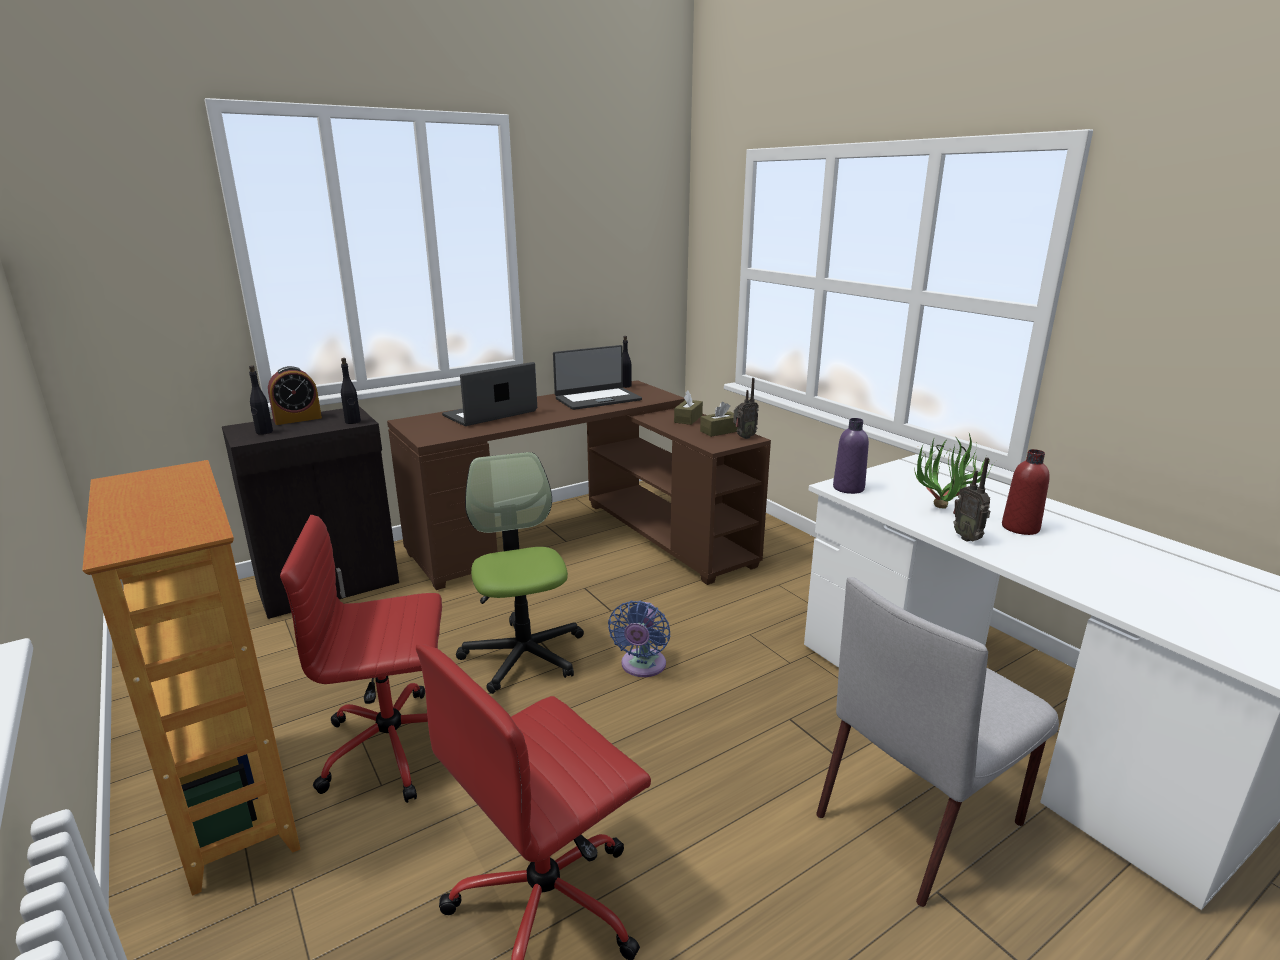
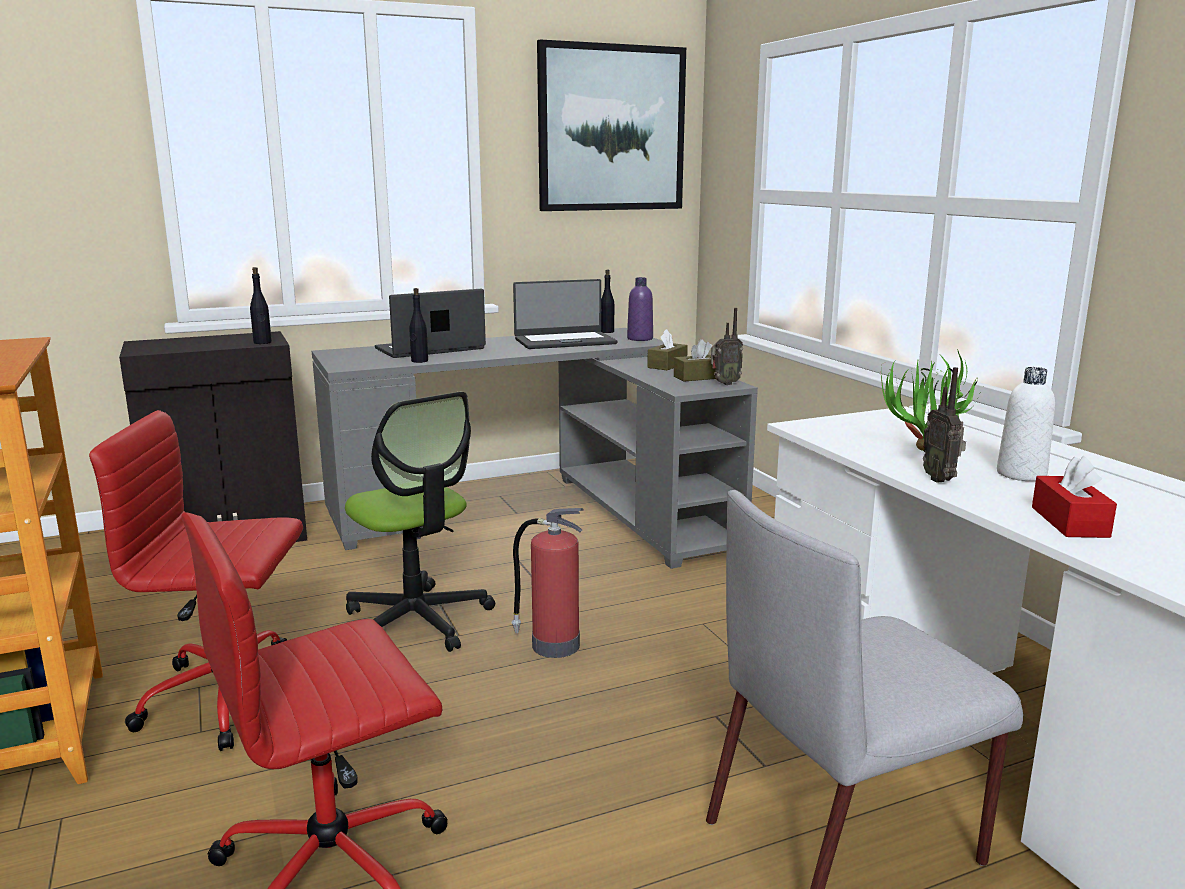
camera: 10 degrees right, 5 degrees down
black bottle [249,366,273,435] -> black bottle moved to [409,288,428,363]
alarm clock [268,366,322,425] -> none
brown desk [387,380,771,590] -> grey desk [312,328,758,569]
office chair [456,452,584,694] -> office chair turned 150 degrees clockwise [345,392,495,652]
blue fan [608,600,670,677] -> fire extinguisher [511,508,584,658]
purple bottle [833,418,869,494] -> purple bottle moved to [627,277,653,341]
red bottle [1002,449,1050,535] -> white bottle [997,367,1055,481]
none -> picture [537,39,686,211]
none -> red tissue box [1032,456,1117,538]

